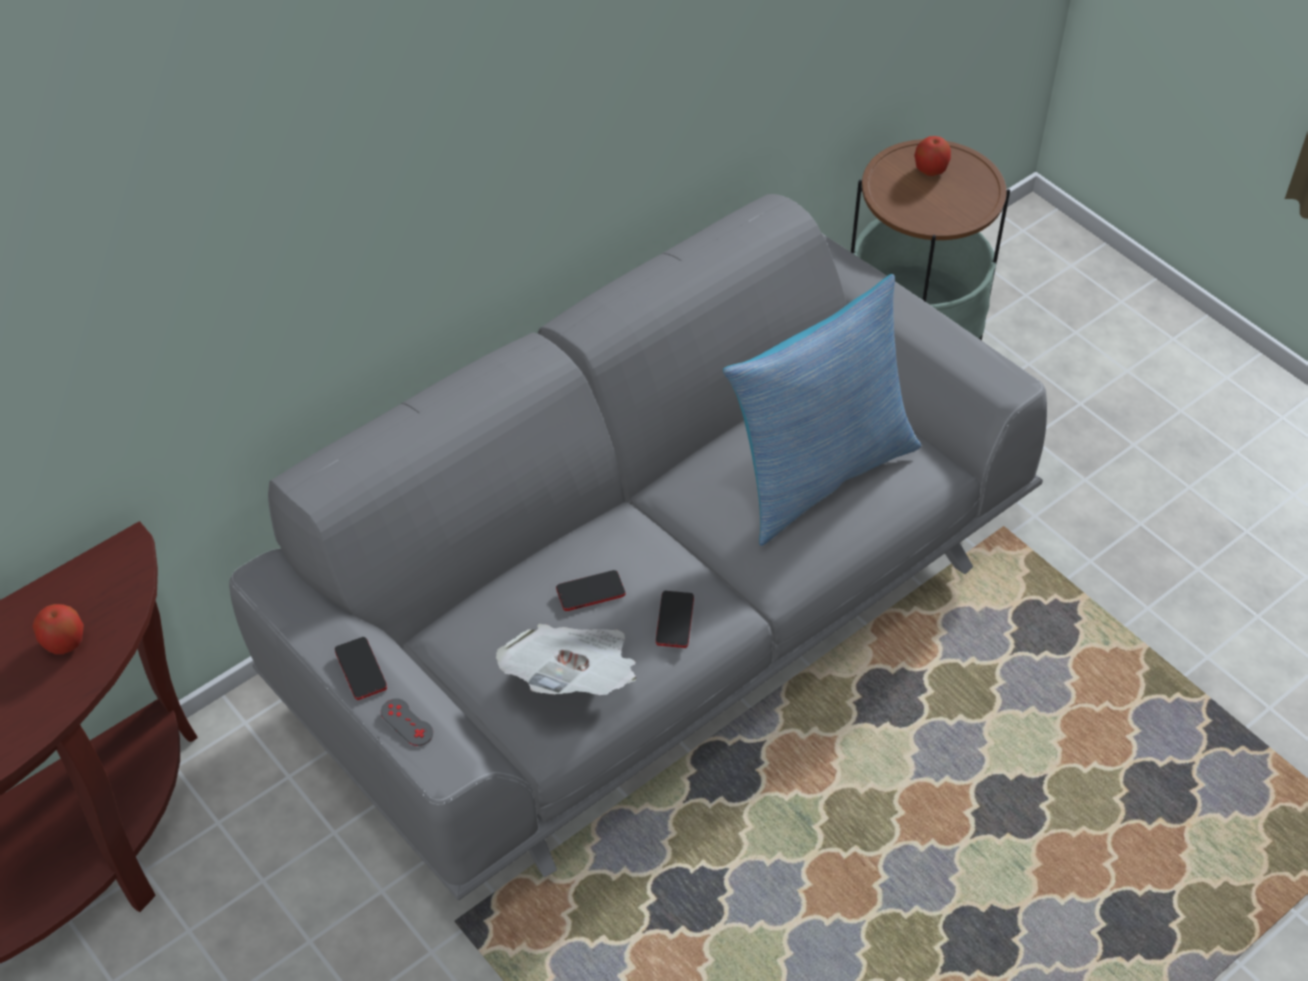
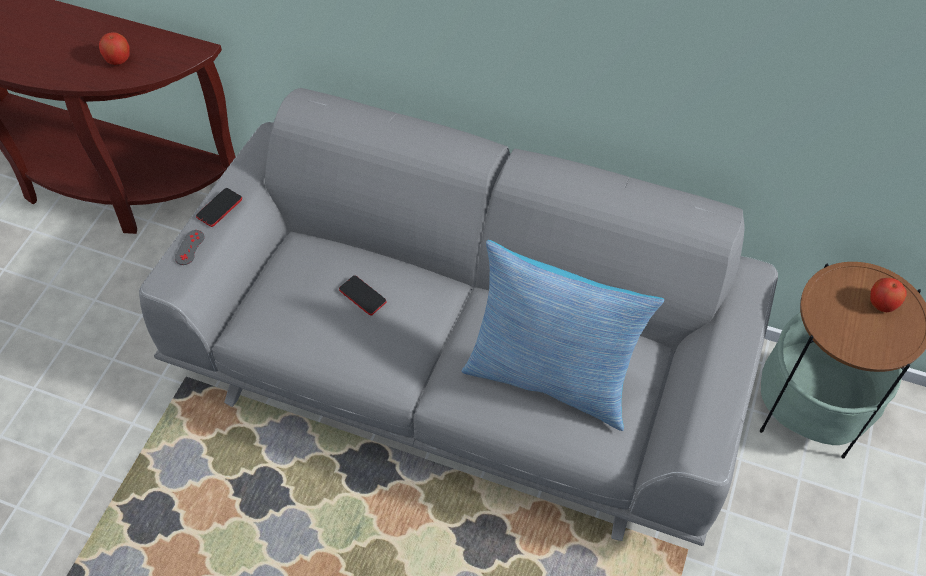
camera: 60 degrees right, 5 degrees up
newspaper [496,624,637,695] -> none
phone [656,591,694,648] -> none

